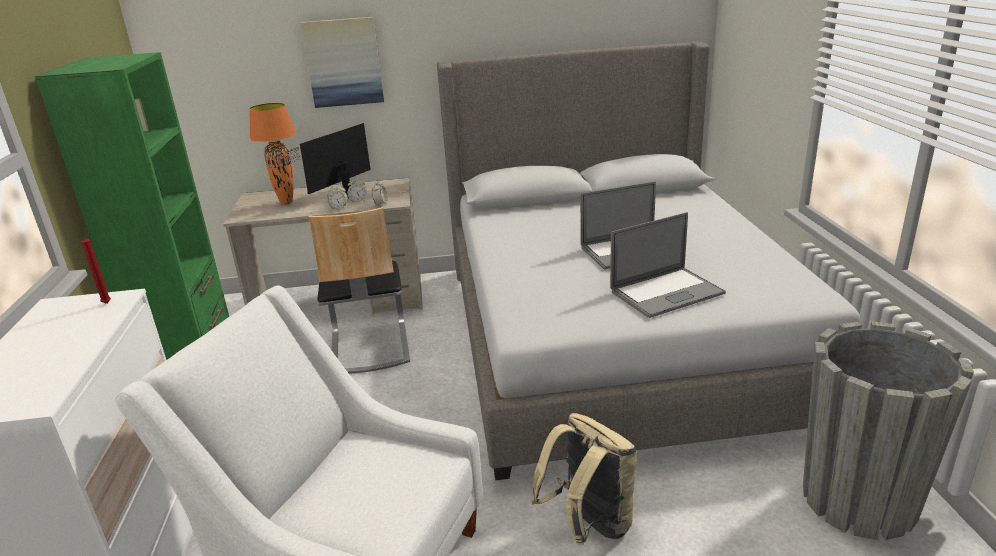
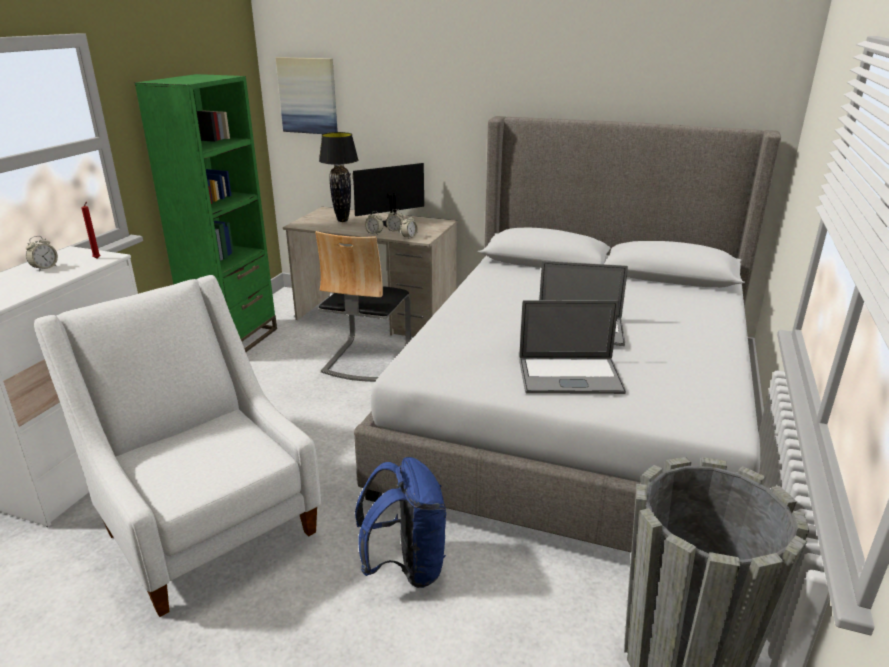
camera: 25 degrees right, 0 degrees up
orange table lamp [249,103,296,205] -> black table lamp [319,132,358,222]
picture [301,17,384,108] -> picture moved to [276,57,338,134]
beige backpack [530,413,637,545] -> blue backpack [355,457,446,588]
none -> alarm clock [26,236,58,272]

